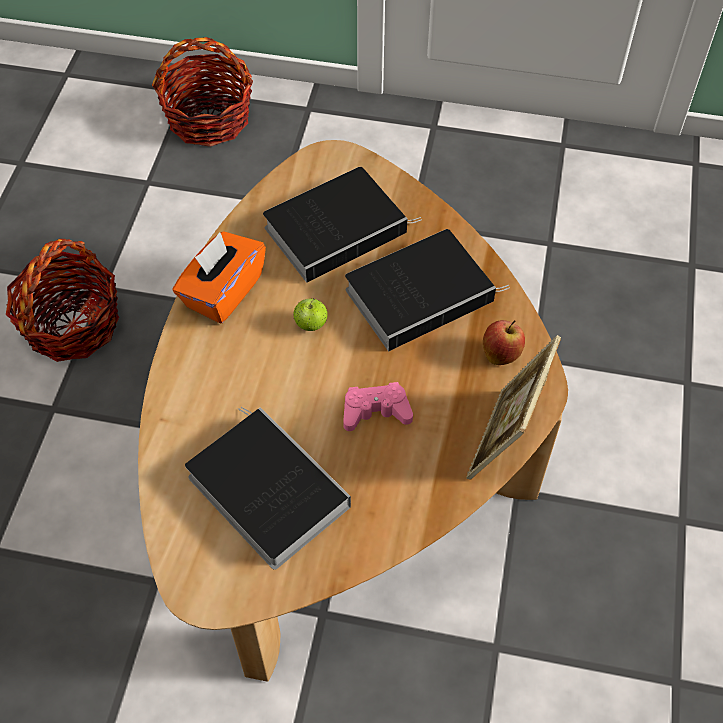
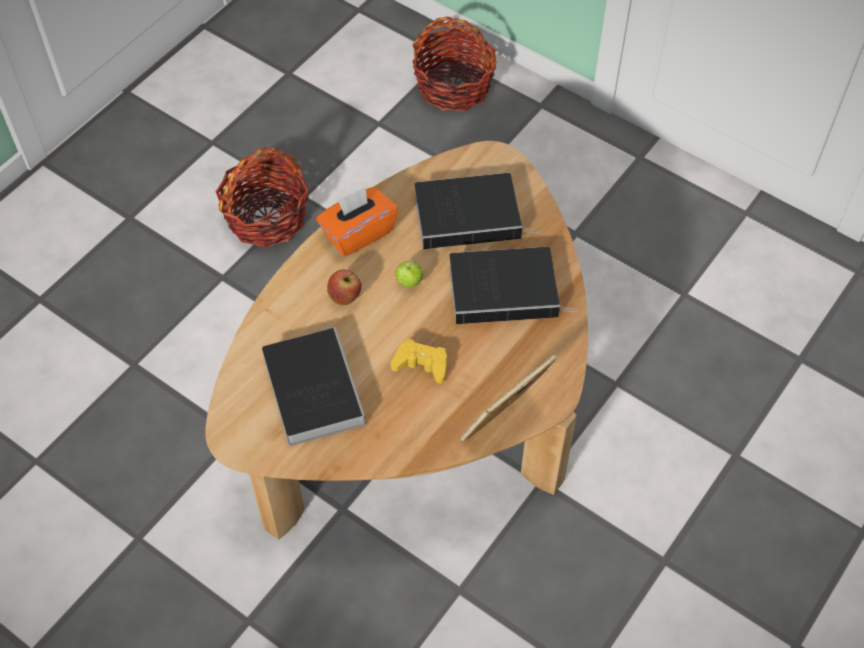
camera: 25 degrees right, 0 degrees up
pink game controller [343,382,413,431] -> yellow game controller [391,339,447,383]
apple [483,320,525,365] -> apple moved to [327,270,362,305]

